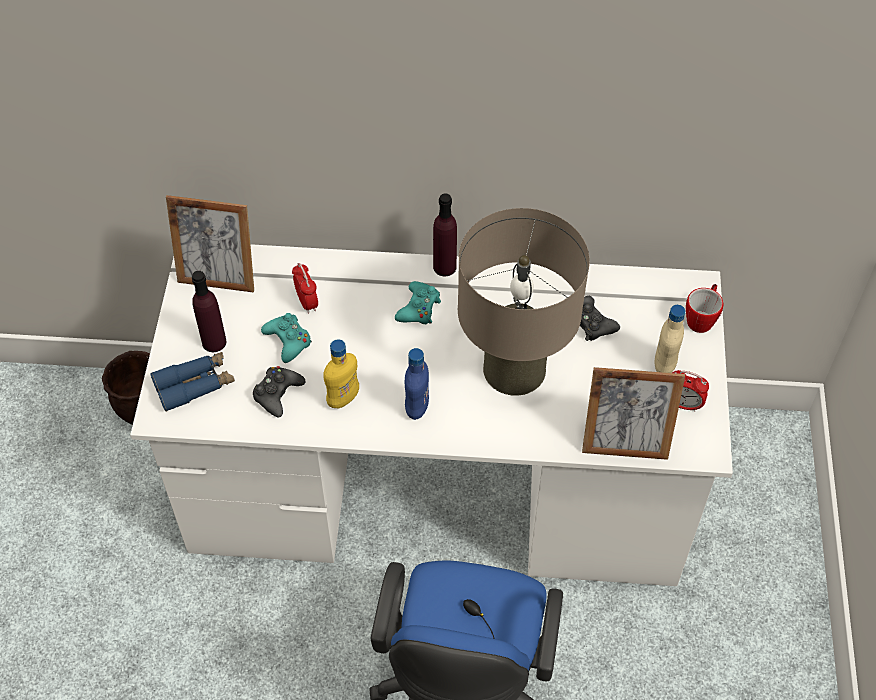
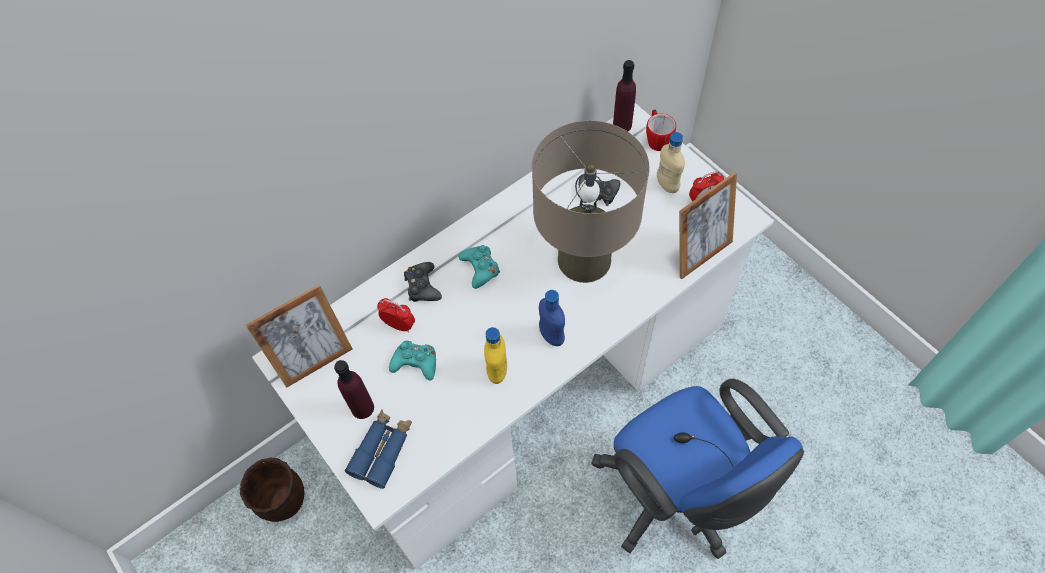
camera: 40 degrees left, 5 degrees up
black game controller [253,366,305,418] -> black game controller moved to [404,262,442,302]
purple bottle [433,193,457,276] -> purple bottle moved to [613,60,636,131]

